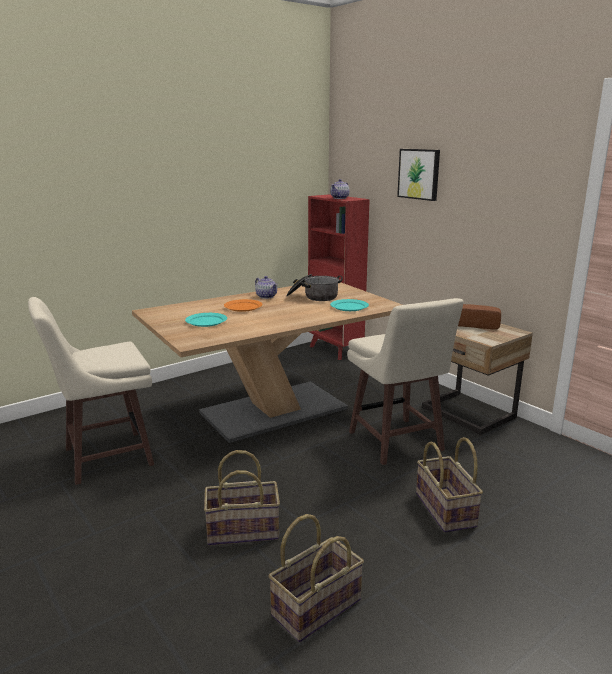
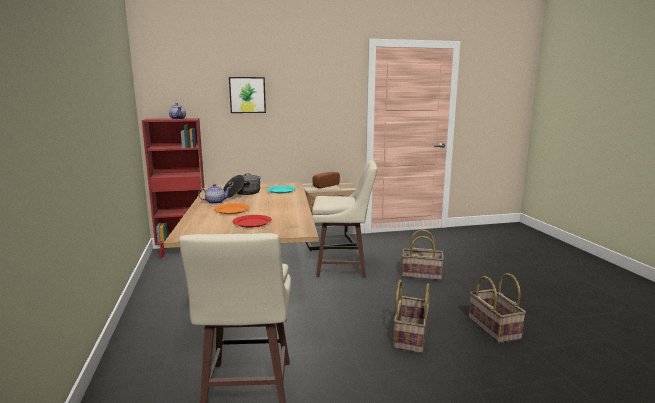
camera: 65 degrees left, 5 degrees down
turquoise plate [185,313,227,327] -> red plate [233,215,272,228]

